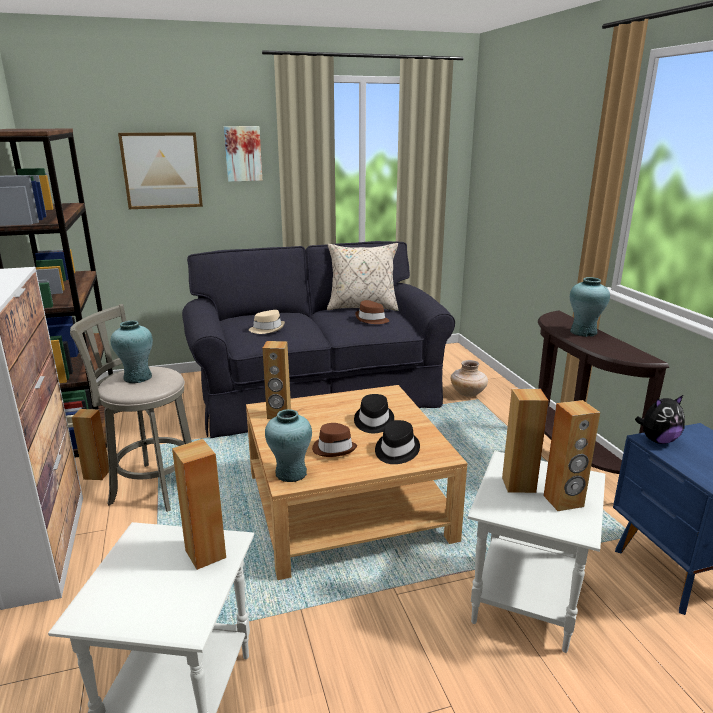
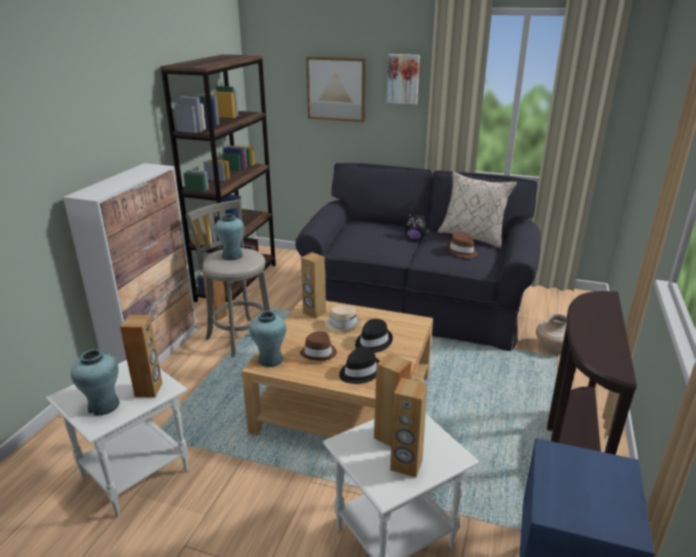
camera: 35 degrees right, 5 degrees up
beige hat [249,310,285,334] -> beige hat moved to [324,305,361,332]
turquoise vase [570,277,610,337] -> turquoise vase moved to [71,349,120,415]
plush toy [635,395,685,444] -> plush toy moved to [405,213,430,240]

